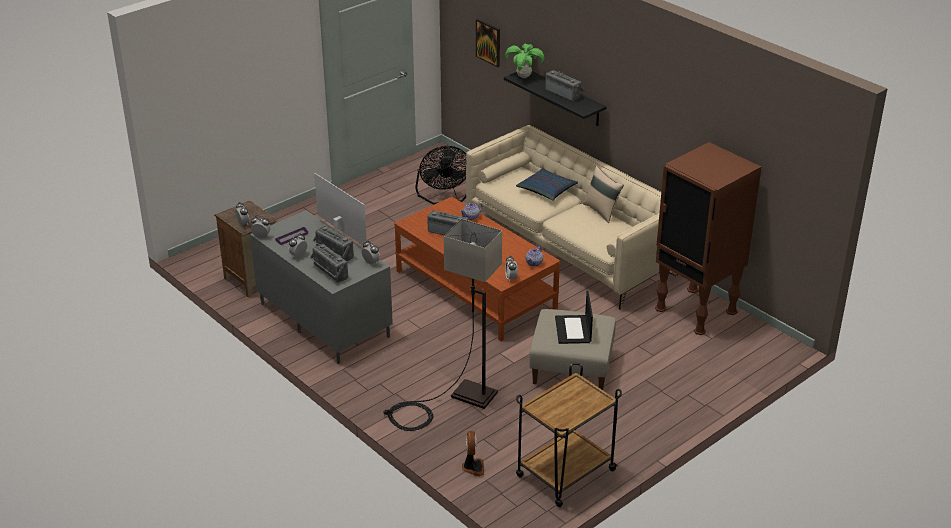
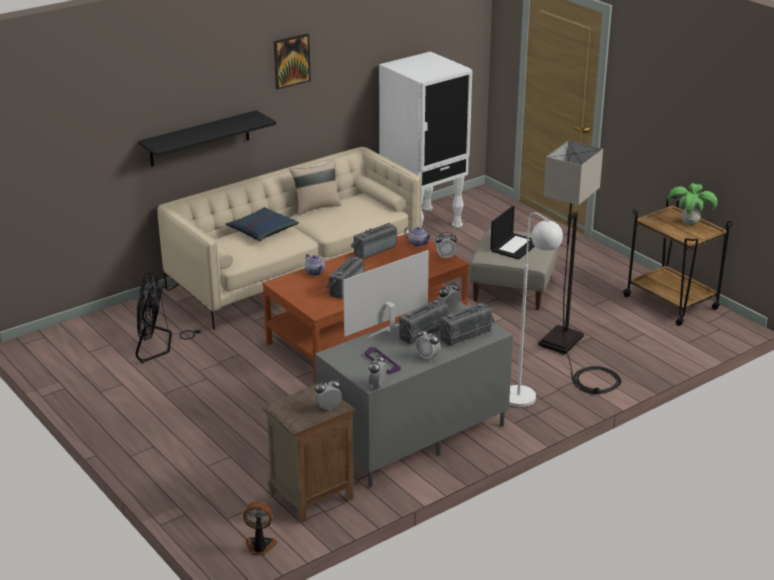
camera: 85 degrees left, 5 degrees down
fan [462,431,484,476] -> fan moved to [243,501,278,555]
picture [476,19,500,67] -> picture moved to [274,33,311,90]
potted plant [505,43,544,78] -> potted plant moved to [668,183,717,225]
radio [545,70,584,101] -> radio moved to [351,223,397,259]
laptop [555,291,593,344] -> laptop turned 60 degrees counterclockwise [490,205,535,260]
brown cabinet [655,142,761,335] -> white cabinet [379,51,472,228]
none -> white floor lamp [509,213,563,408]

